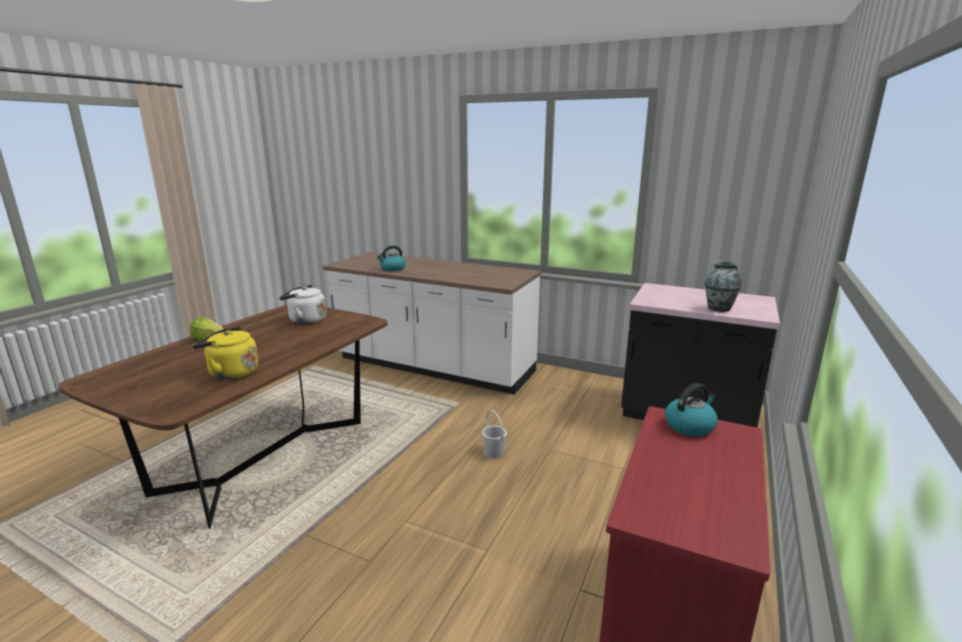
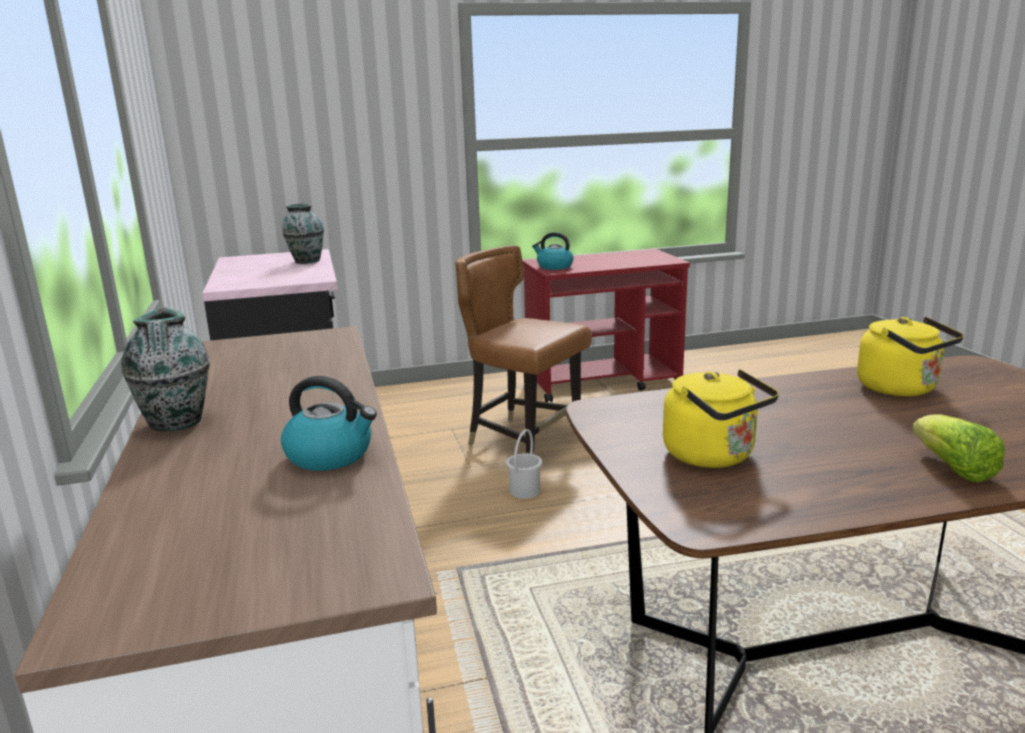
camera: 130 degrees left, 0 degrees up
white kettle [279,285,326,324] -> yellow kettle [663,369,779,468]
none -> vase [121,307,210,431]
none -> brown chair [455,245,592,454]

